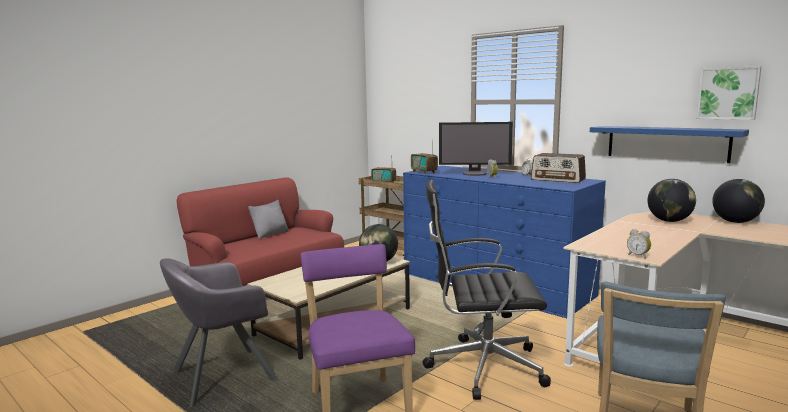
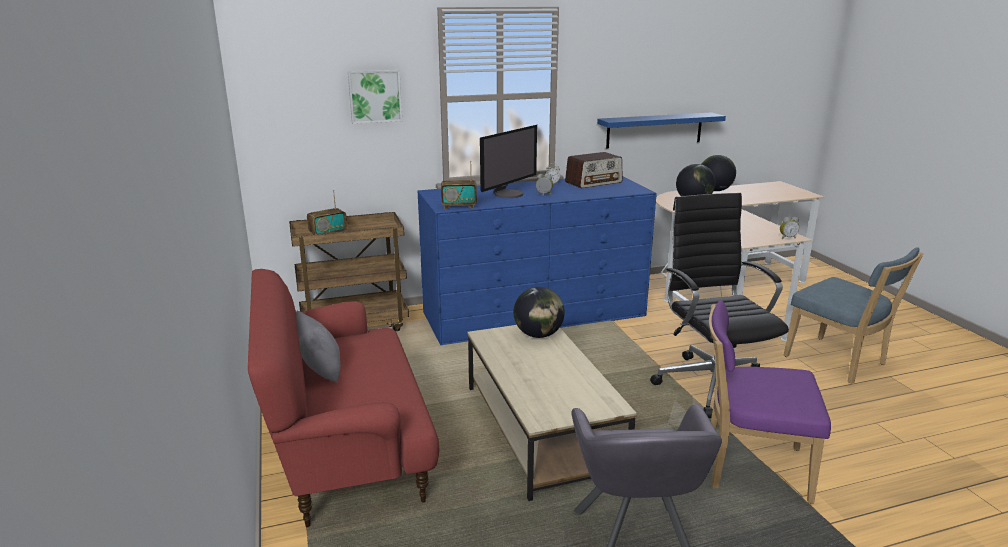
camera: 60 degrees left, 10 degrees up
black office chair [423,179,551,400] -> black office chair turned 135 degrees clockwise [650,193,789,418]
picture [696,66,761,120] -> picture moved to [348,70,402,124]

